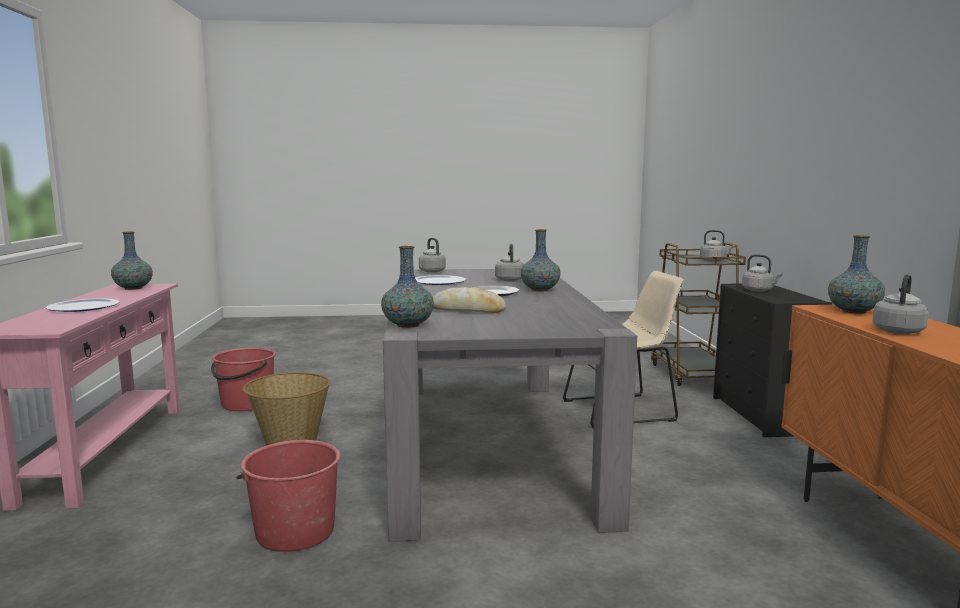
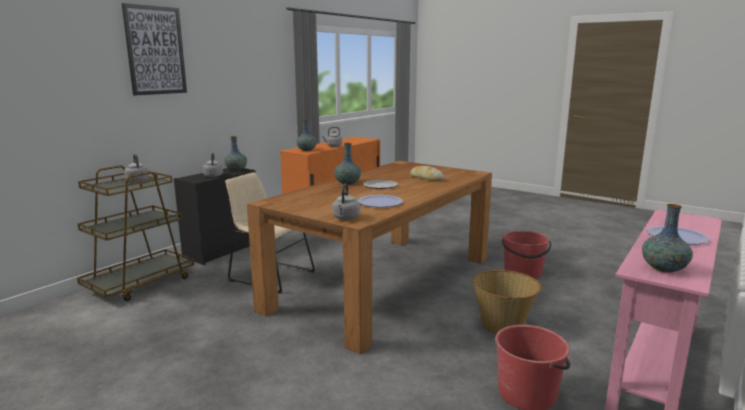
camera: 140 degrees left, 5 degrees up
vase [381,246,434,328] -> vase moved to [224,136,247,171]
grey dining table [383,269,637,542] -> brown dining table [247,161,492,354]
grey kettle [495,244,524,281] -> none
none -> picture [122,3,187,96]

